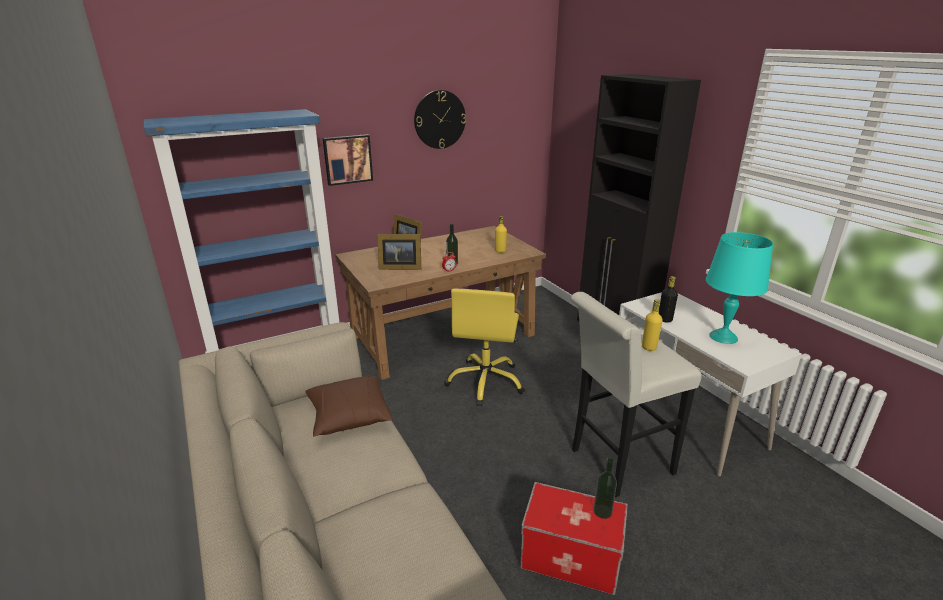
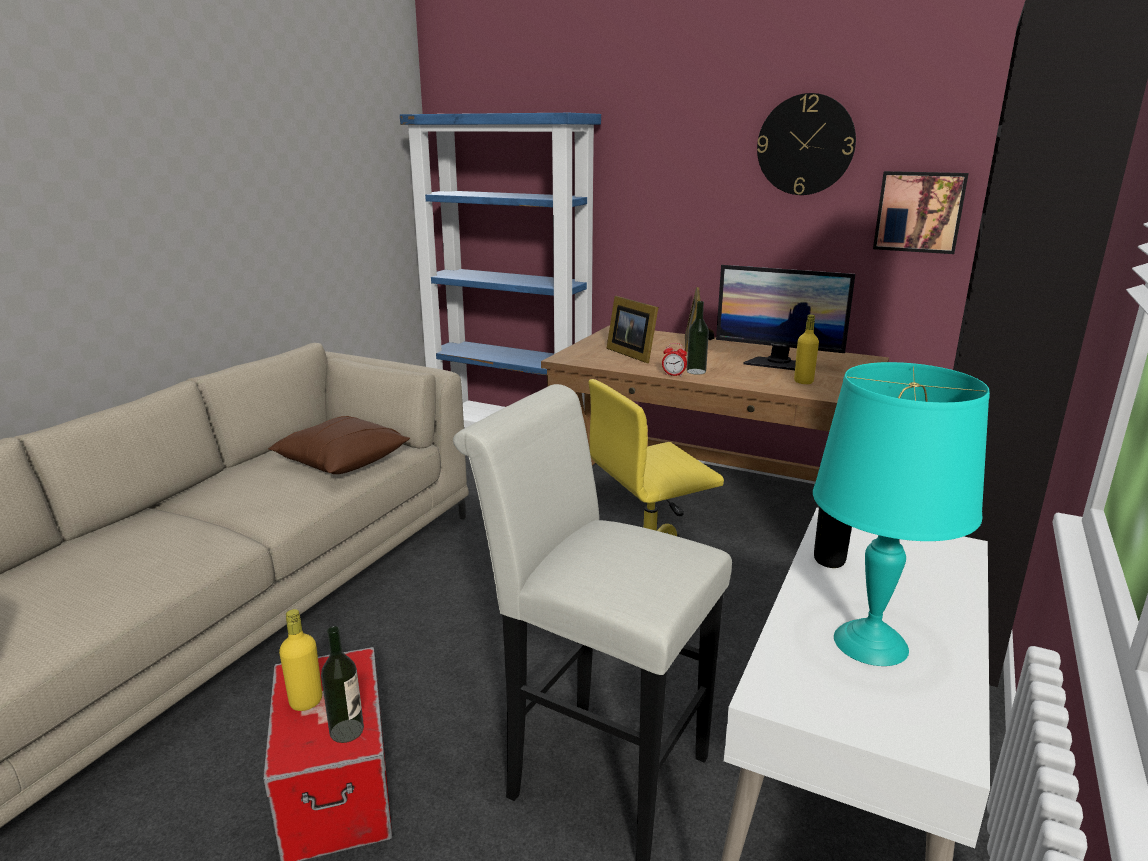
camera: 55 degrees right, 5 degrees down
picture [323,134,373,186] -> picture moved to [873,171,969,254]
yellow bottle [642,299,663,351] -> yellow bottle moved to [279,609,322,711]
none -> monitor [716,265,855,370]

